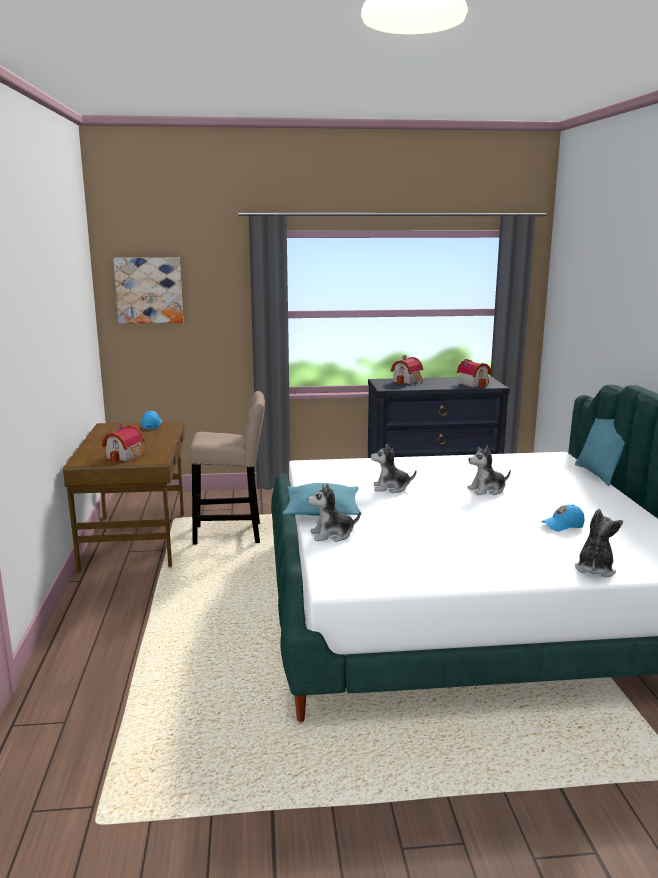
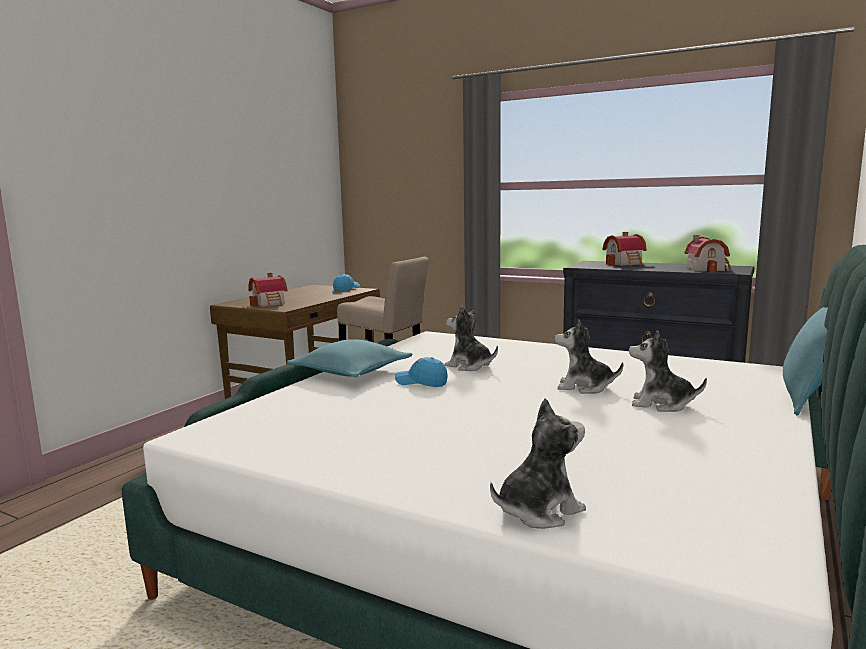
camera: 35 degrees right, 5 degrees down
picture [113,258,183,324] -> none
plush toy [307,484,361,542] -> plush toy moved to [629,330,707,412]
blue cap [541,504,585,531] -> blue cap moved to [395,357,448,387]

